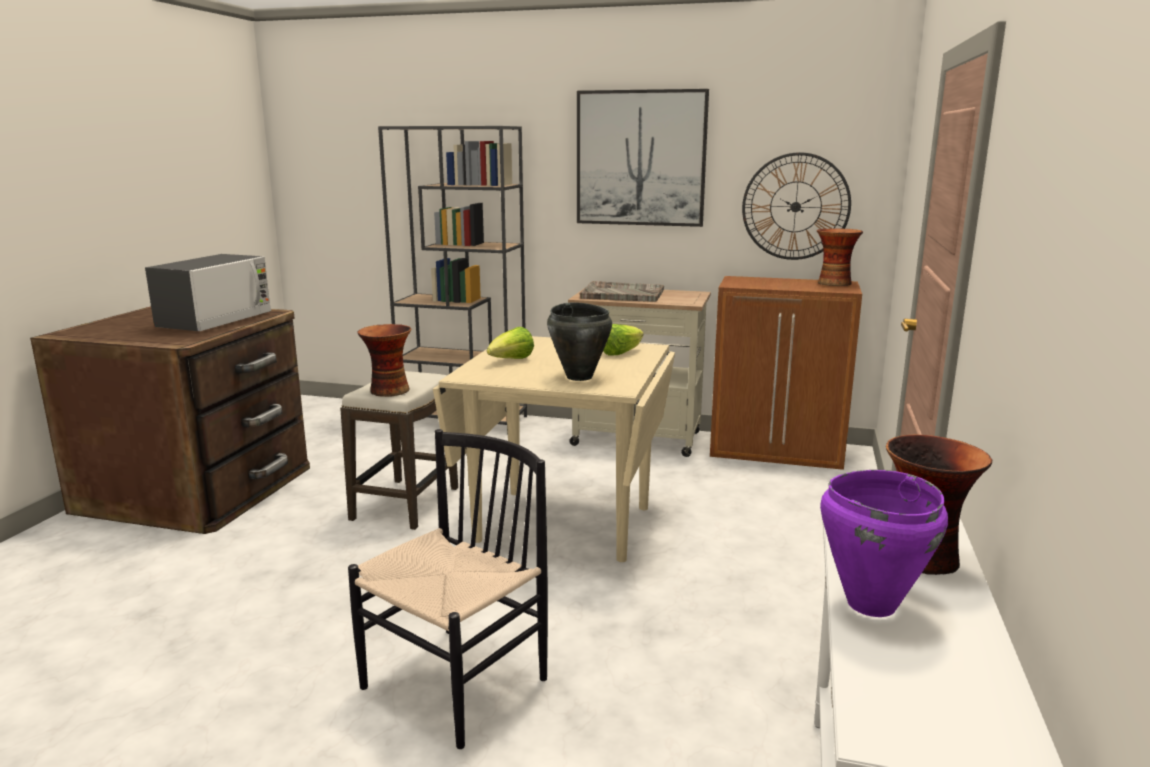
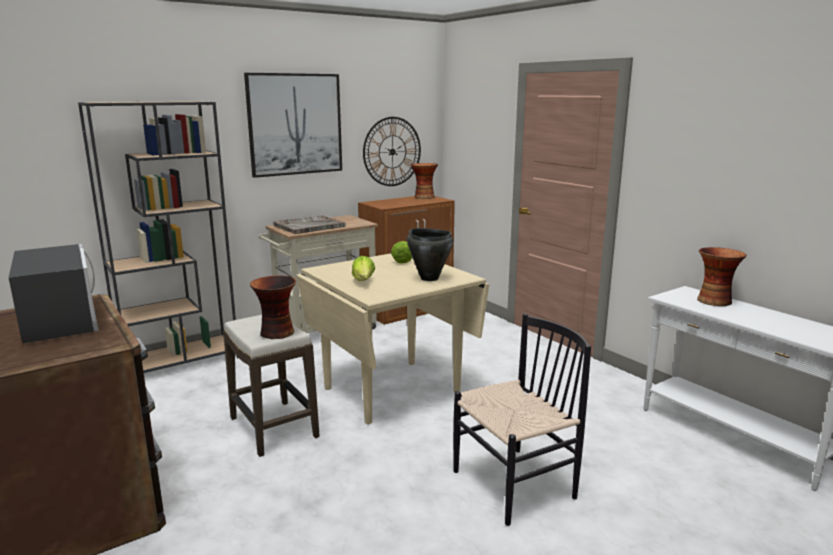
camera: 50 degrees left, 0 degrees up
black chair [348,429,548,749] -> black chair turned 75 degrees clockwise [453,314,591,526]
purple cooking pot [820,470,948,617] -> none

